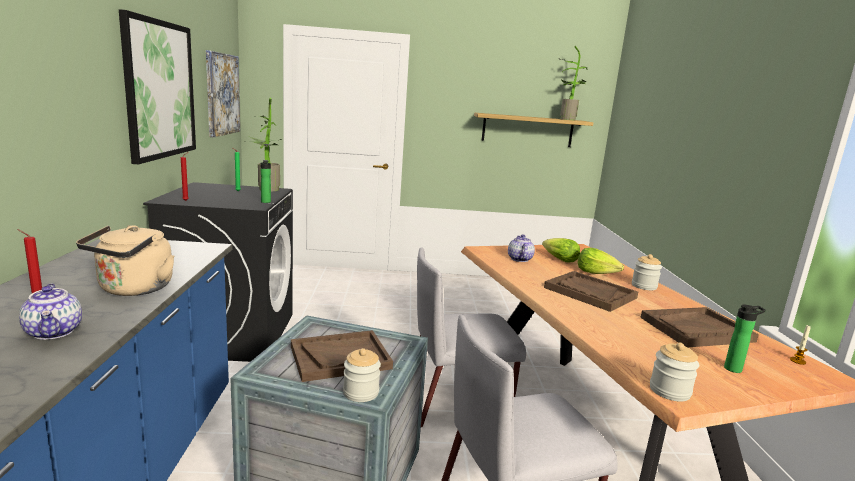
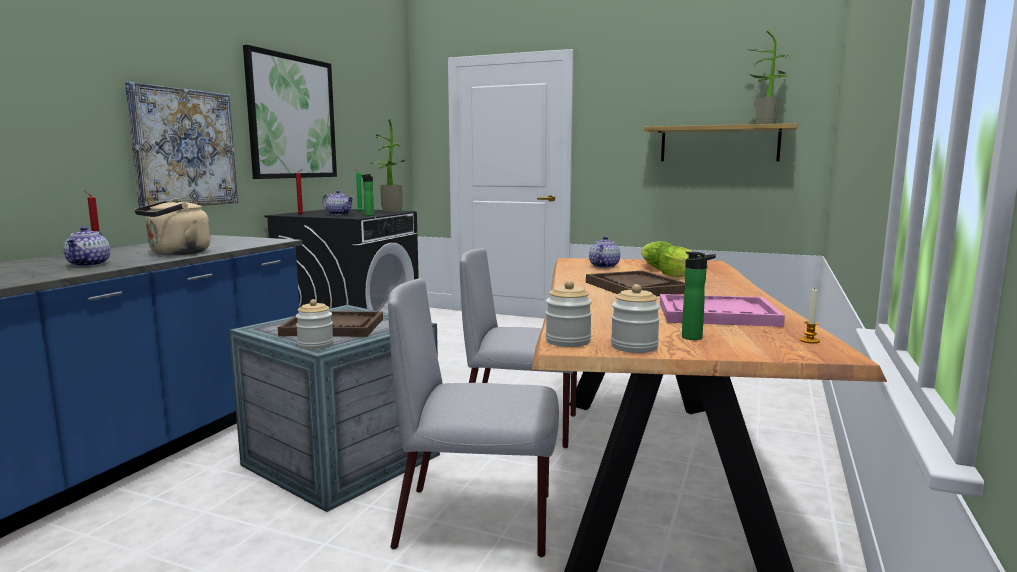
camera: 25 degrees right, 5 degrees down
picture [206,50,240,137] -> picture moved to [125,82,238,208]
jar [632,254,662,290] -> jar moved to [611,284,660,353]
brown tray [640,307,759,347] -> pink tray [660,294,785,327]
none -> teapot [322,190,354,215]

